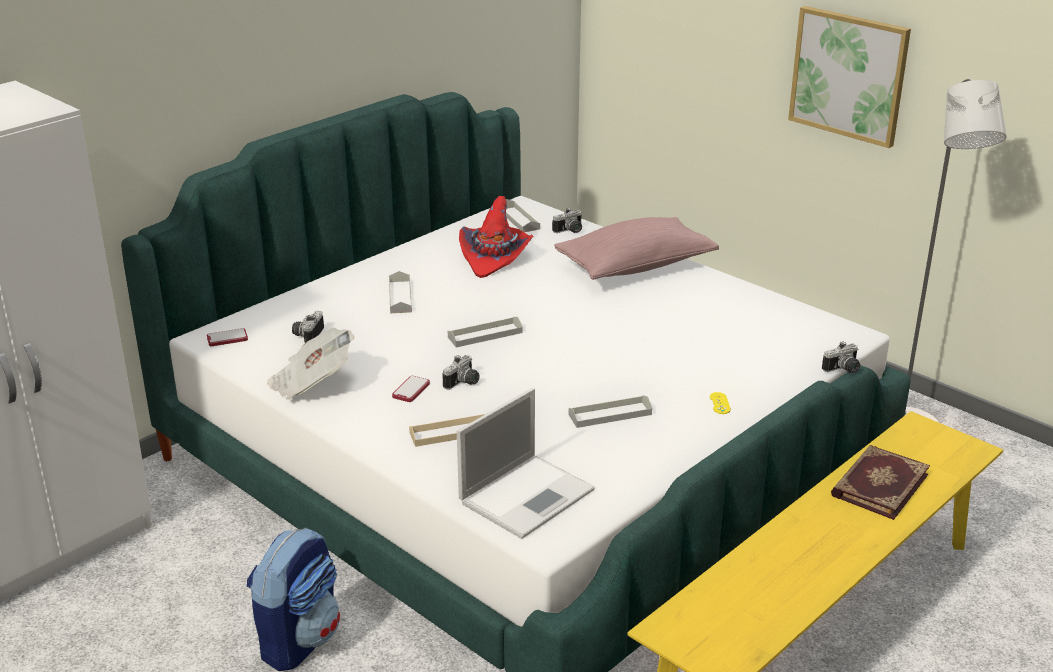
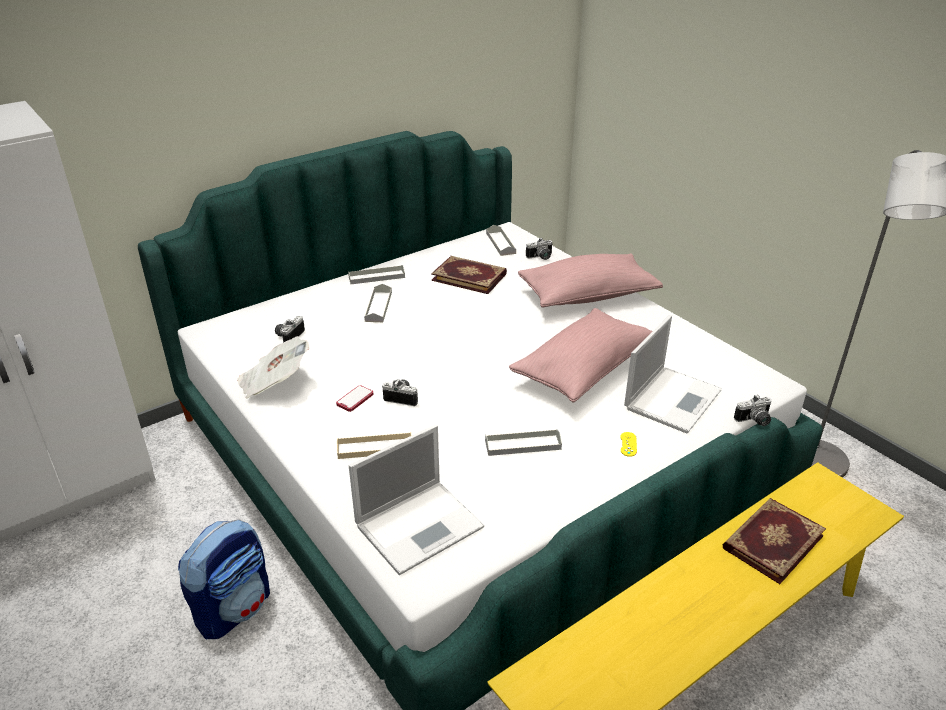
camera: 10 degrees right, 5 degrees up
phone [207,328,248,346] -> none
camera [442,355,480,390] -> camera turned 120 degrees counterclockwise [382,379,418,406]
grey tray [448,317,522,347] -> grey tray moved to [348,265,405,284]
red hat [459,196,533,278] -> book [431,256,507,294]
picture [788,6,911,148] -> none
none -> pink pillow [509,308,652,403]
none -> laptop [624,315,722,434]

